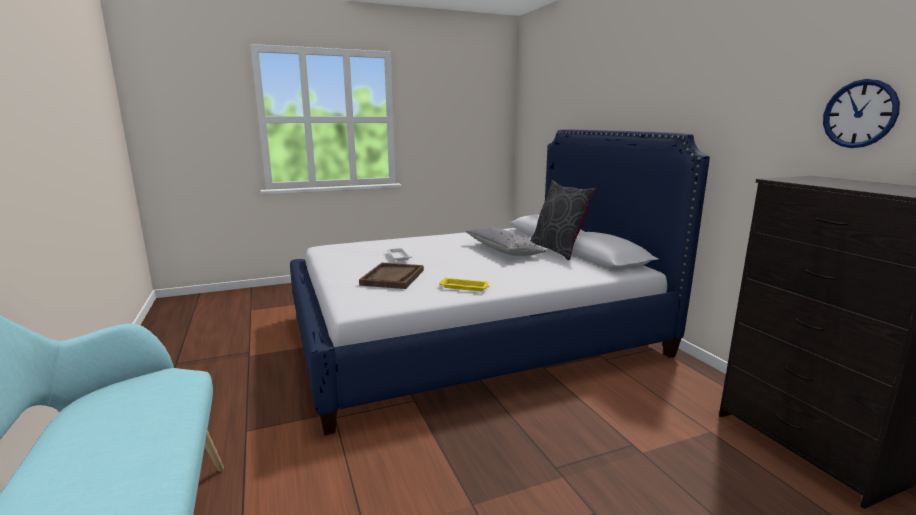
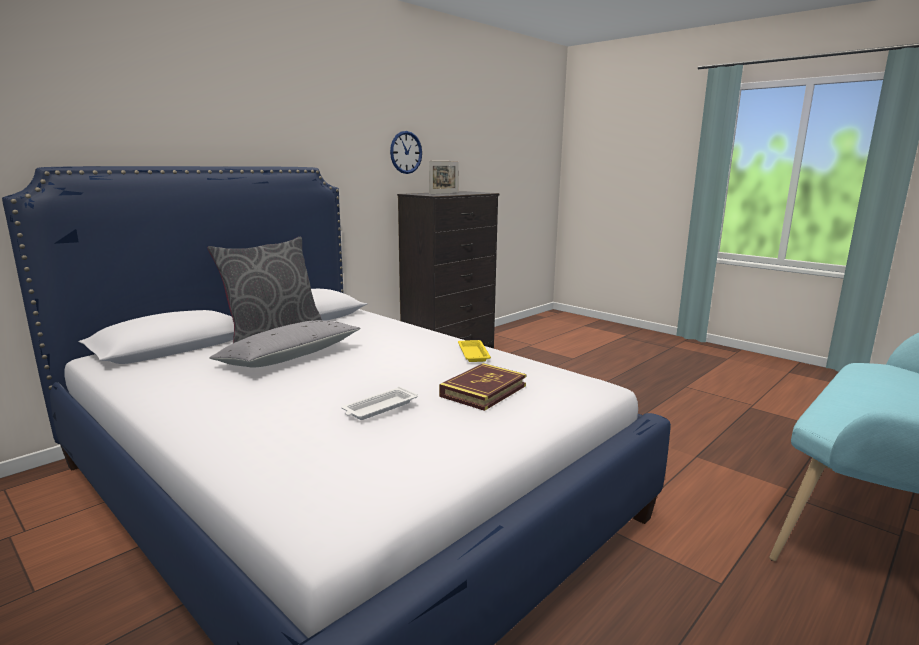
camera: 115 degrees left, 0 degrees up
brown tray [359,263,424,289] -> book [439,363,527,411]
none -> picture frame [429,161,459,194]

